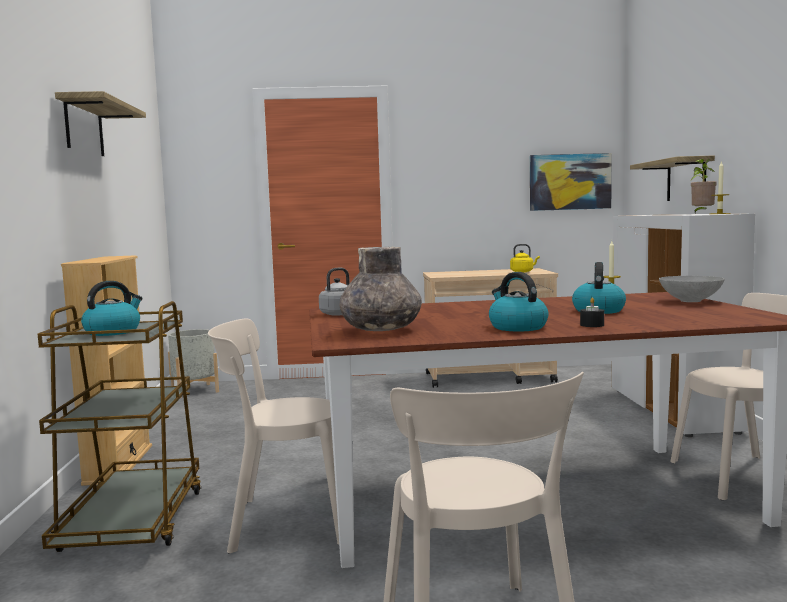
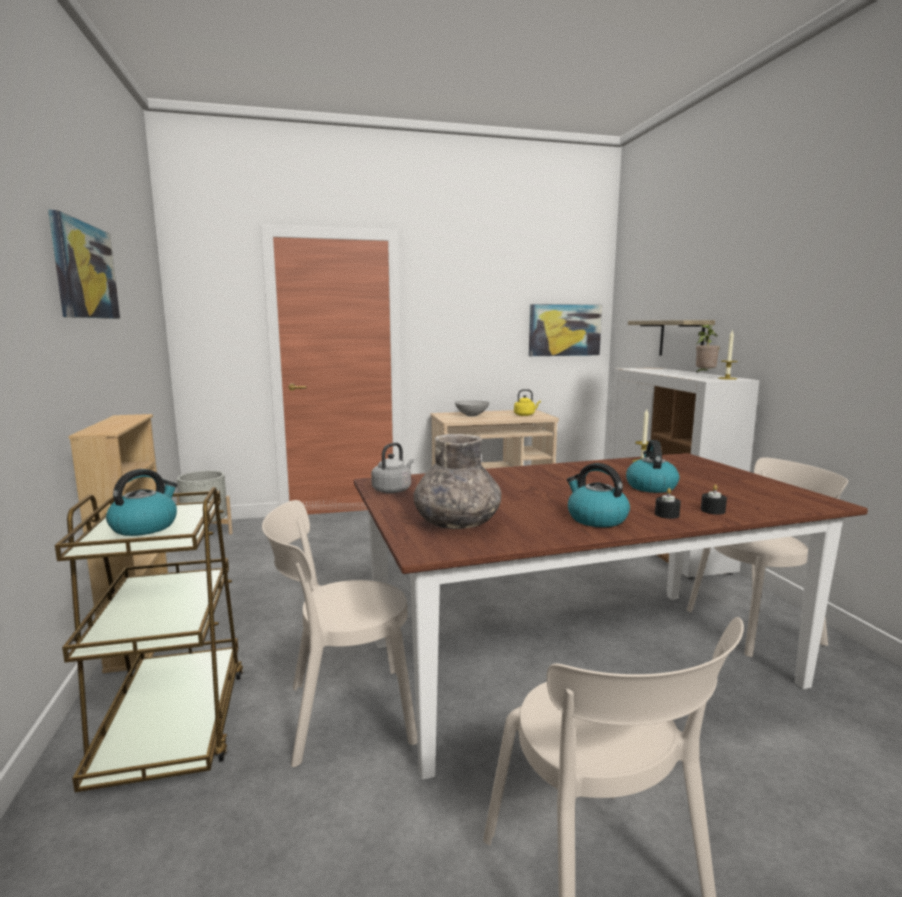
camera: 10 degrees left, 5 degrees up
shelf [55,91,146,156] -> picture [48,210,120,319]
grey bowl [659,276,725,302] -> grey bowl moved to [455,400,489,417]
none -> black candle [701,484,727,515]

